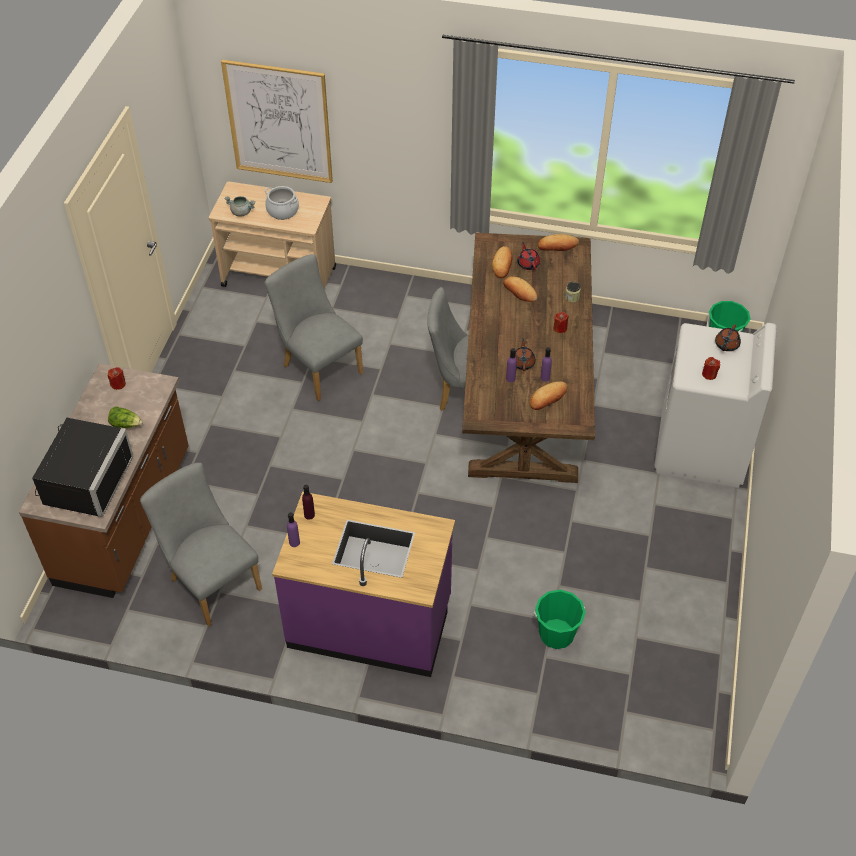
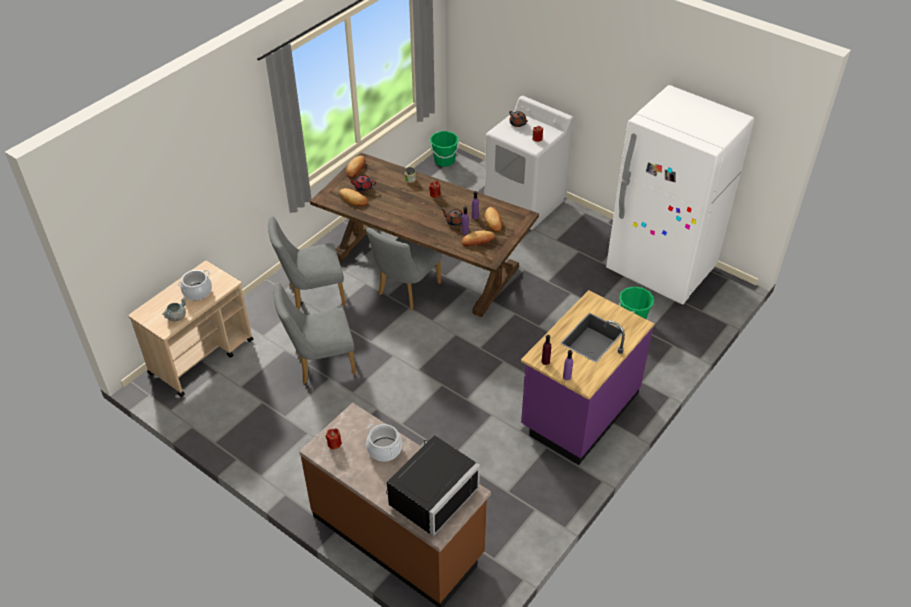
camera: 65 degrees left, 5 degrees down
black microwave [32,418,133,517] -> black microwave turned 90 degrees clockwise [386,435,480,537]
lettuce [108,406,143,428] -> cooking pot [366,424,402,462]
grey chair [140,463,262,626] -> grey chair moved to [268,216,346,310]
picture [221,60,333,183] -> none
bread [503,276,537,302] -> bread moved to [462,230,495,246]
none -> white fridge [606,85,754,305]

